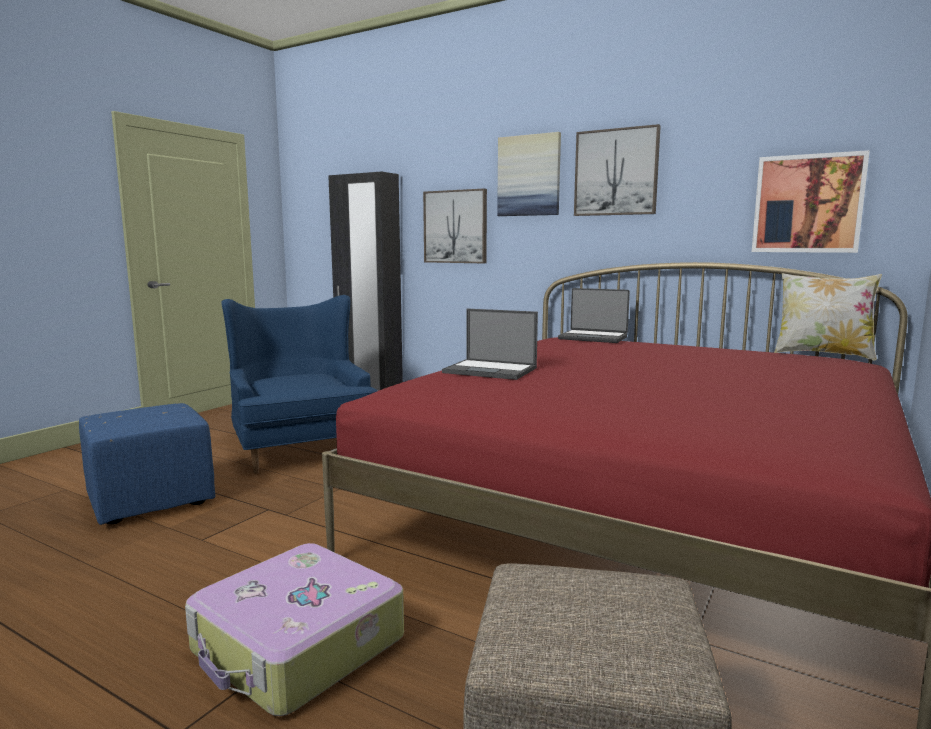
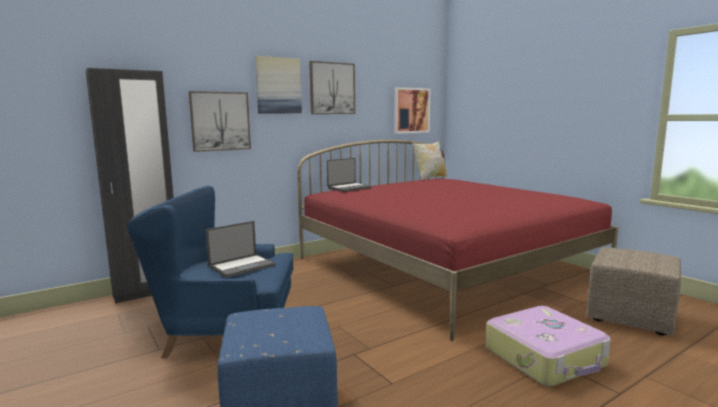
camera: 65 degrees left, 0 degrees up
laptop [442,309,538,380] -> laptop moved to [206,221,276,278]

